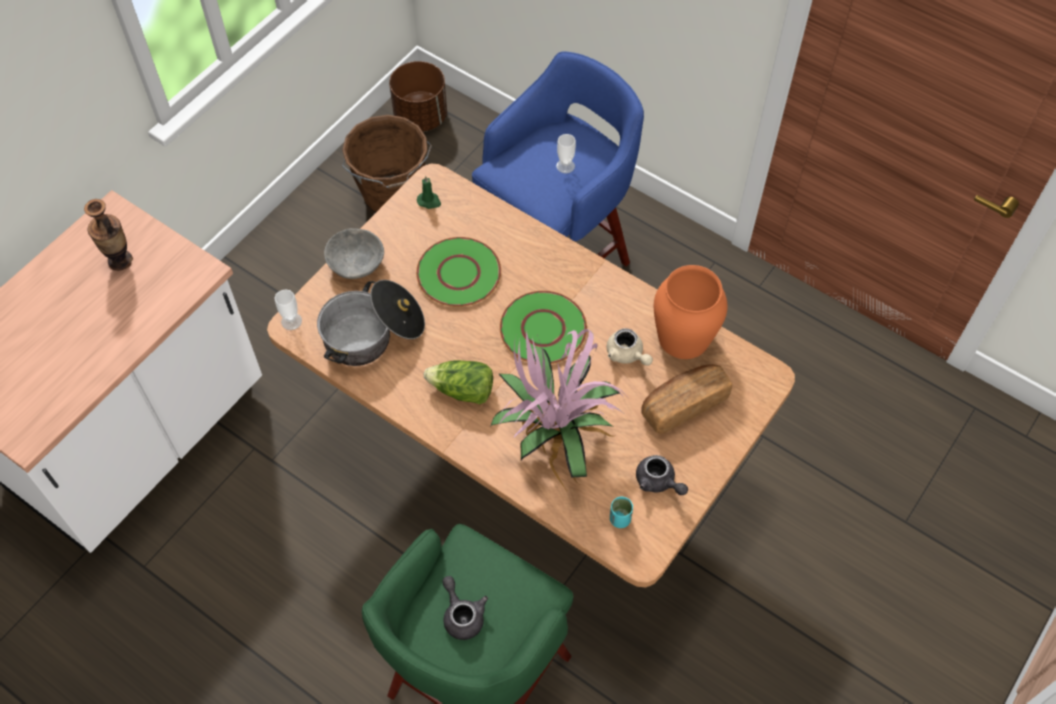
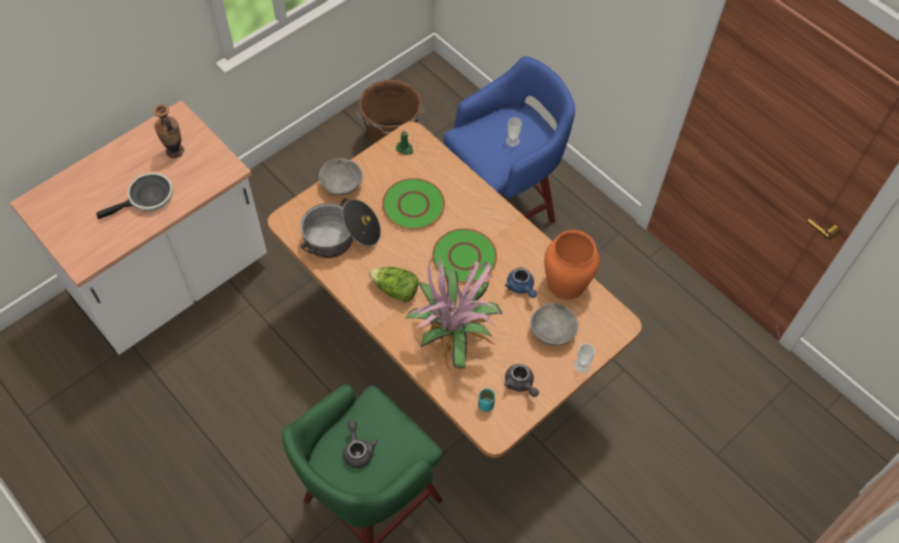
camera: 10 degrees right, 0 degrees up
cup [275,289,302,330] -> cup moved to [574,344,595,373]
brown planter [389,61,447,132] -> none
beige teapot [607,328,653,366] -> blue teapot [505,268,537,298]
bread [641,364,732,434] -> grey bowl [530,303,578,346]
none -> frying pan [96,173,173,219]

